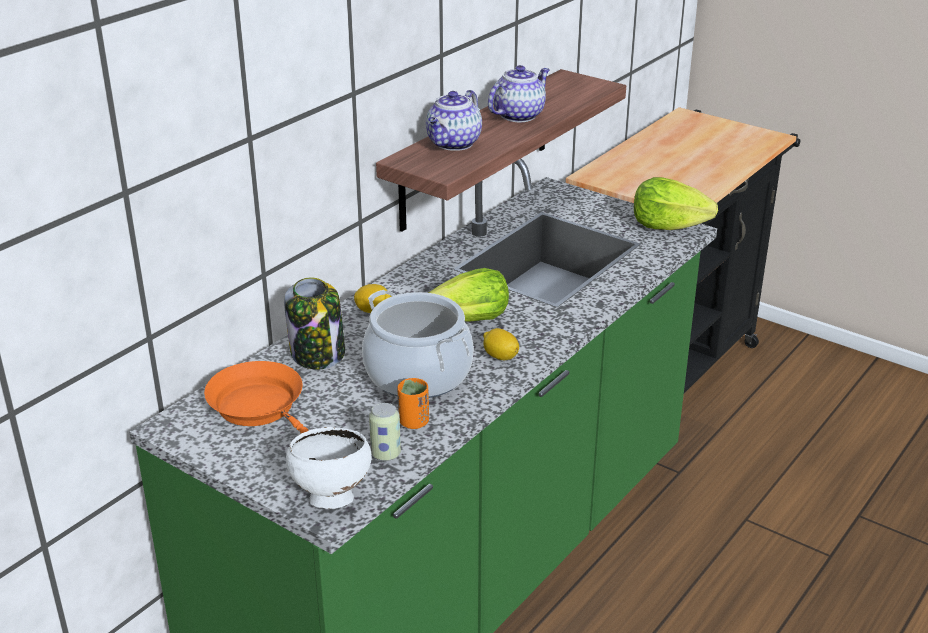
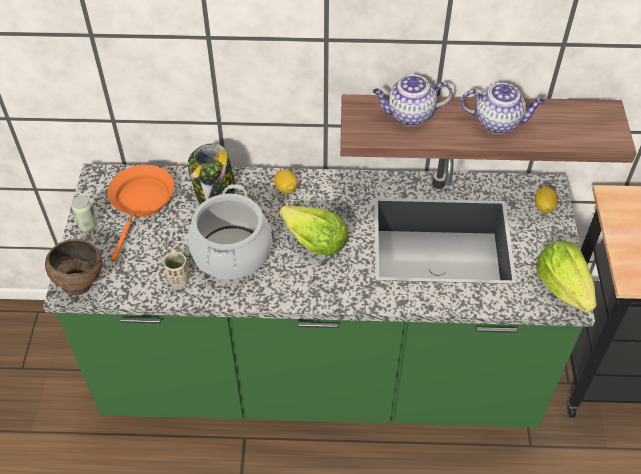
camera: 55 degrees right, 20 degrees up
white bowl [286,427,371,509] -> brown bowl [45,239,103,296]
can [369,403,401,461] -> can moved to [71,196,97,232]
orange cup [397,378,429,429] -> beige cup [164,252,190,287]
lemon [483,328,519,360] -> lemon moved to [535,186,558,213]

